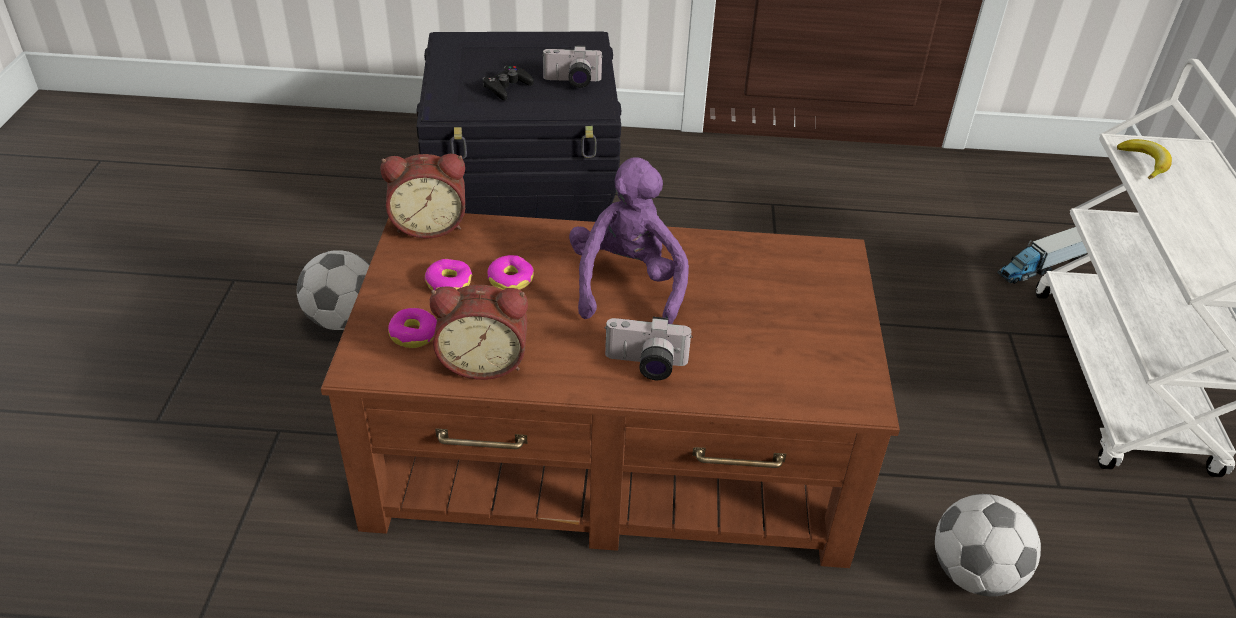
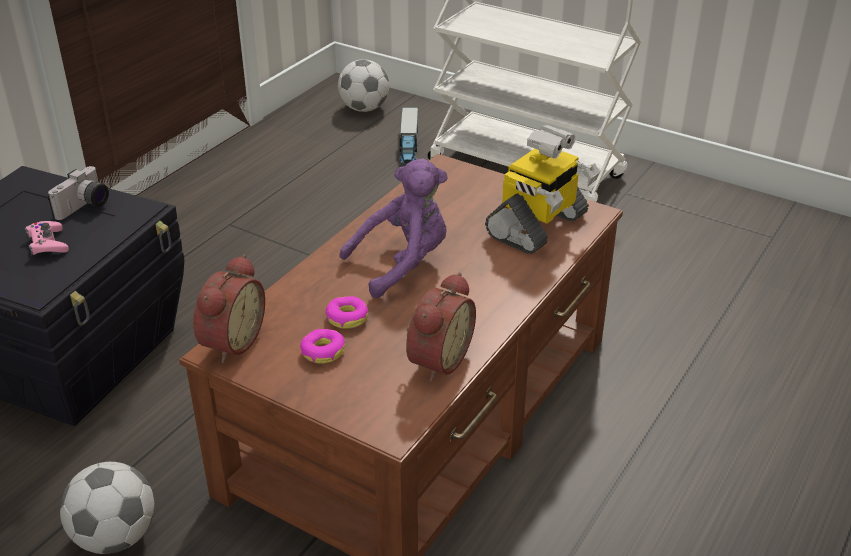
camera: 60 degrees left, 5 degrees down
donut [388,308,437,348] -> none
black game controller [483,65,534,100] -> pink game controller [24,221,69,256]
purple plush toy [569,157,689,324] -> purple plush toy turned 120 degrees clockwise [340,159,448,298]
camera [605,317,693,380] -> none
football [935,494,1041,596] -> football moved to [338,59,389,112]
banana [1117,139,1172,179] -> none
none -> toy robot [485,125,600,254]

